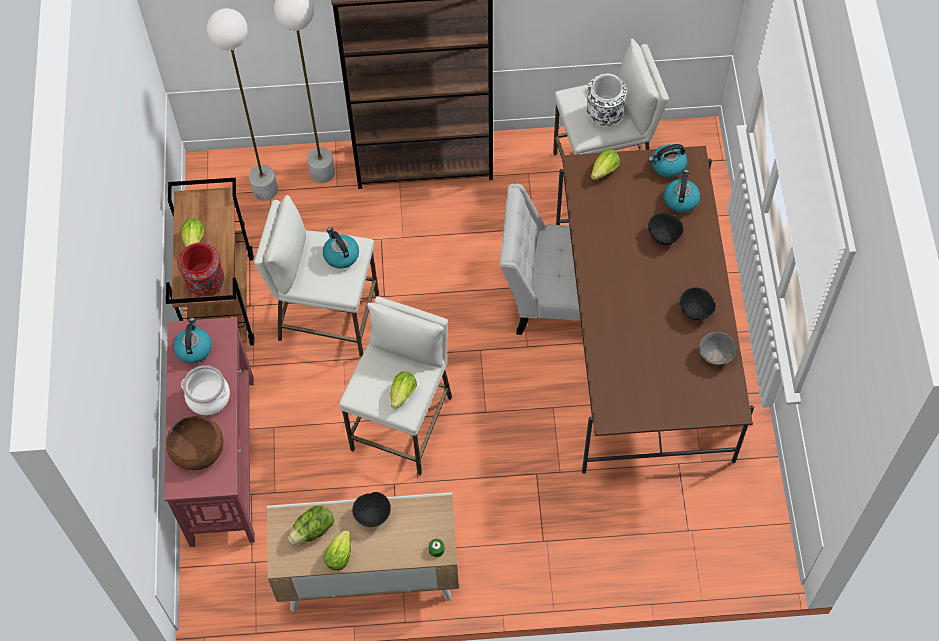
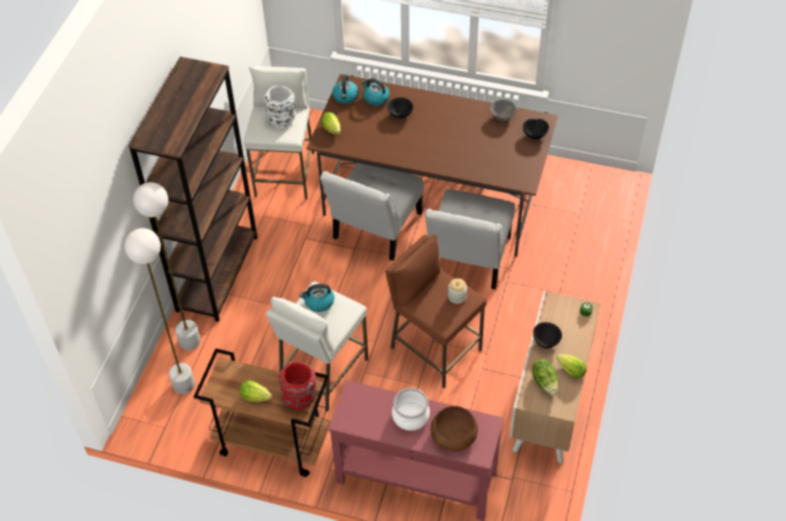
camera: 70 degrees left, 10 degrees down
kettle [174,318,212,363] -> none
white stool [339,296,452,475] -> brown stool [385,234,487,388]
lettuce [391,371,417,409] -> jar [448,278,467,304]
black bowl [679,287,716,320] -> black bowl moved to [523,119,549,140]
none -> white chair [425,189,515,289]

